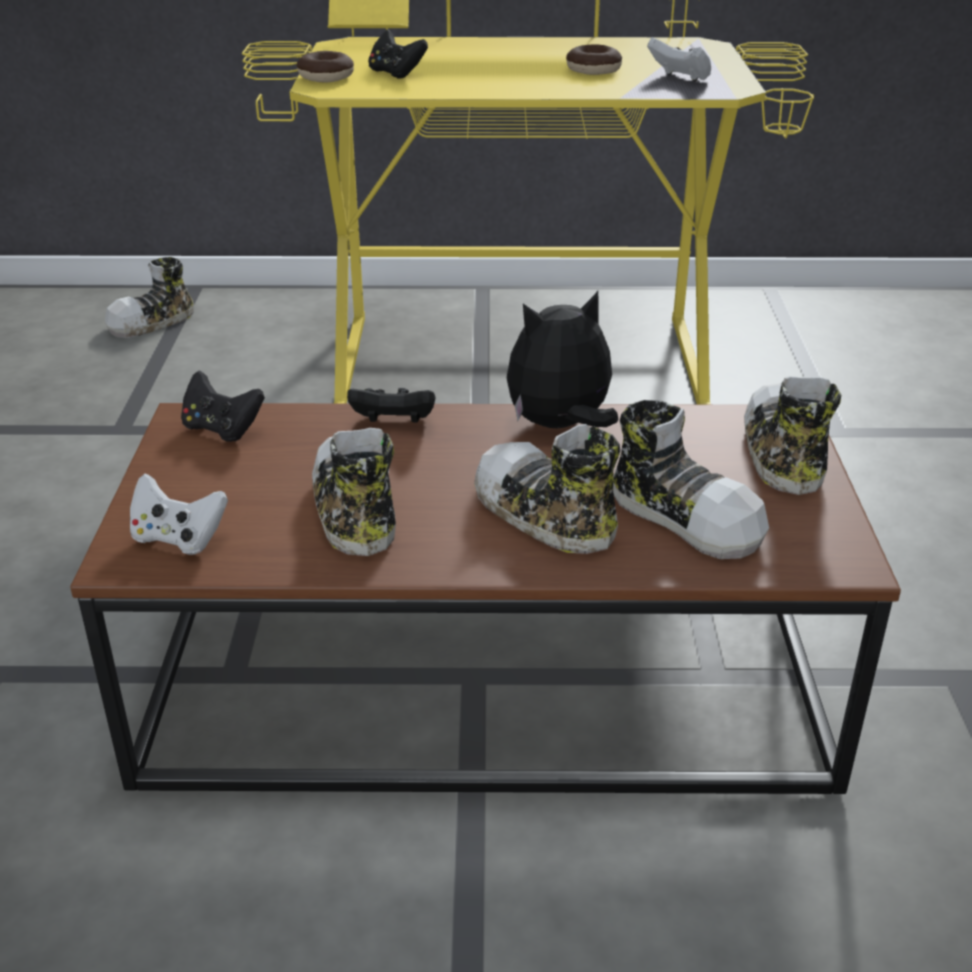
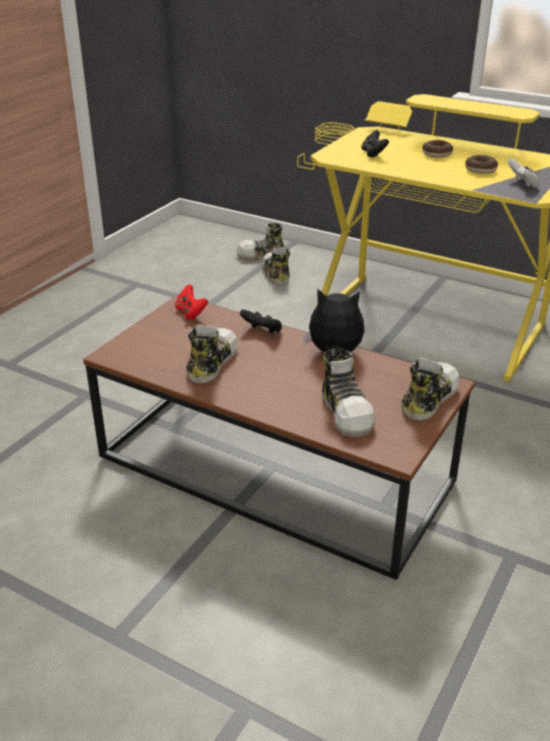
camera: 30 degrees right, 0 degrees up
white game controller [130,473,228,555] -> none
black game controller [181,370,265,442] -> red game controller [175,284,208,320]
donut [297,51,354,82] -> donut moved to [422,140,453,158]
shoe [474,424,620,554] -> shoe moved to [262,247,290,284]

